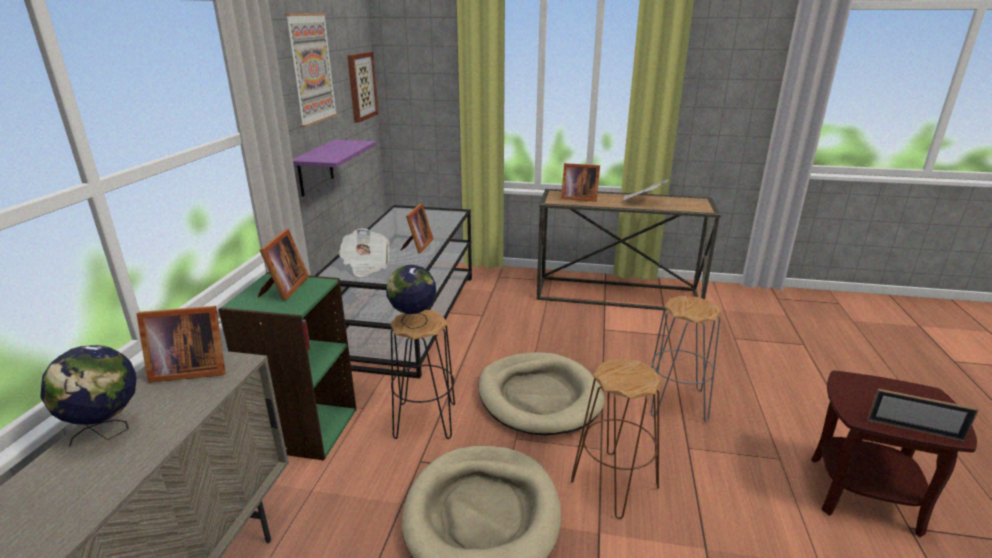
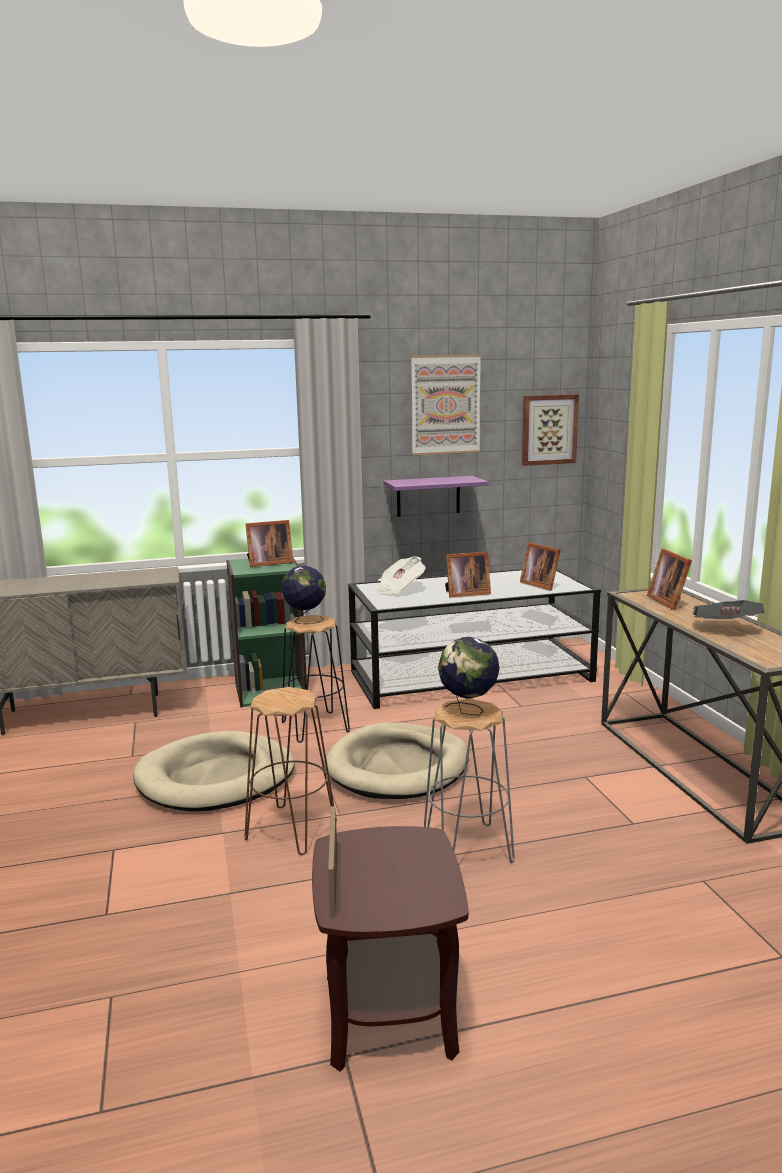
camera: 65 degrees right, 10 degrees down
globe [40,345,137,447] -> globe moved to [438,637,500,716]
picture frame [136,306,226,383] -> picture frame moved to [520,542,561,591]

